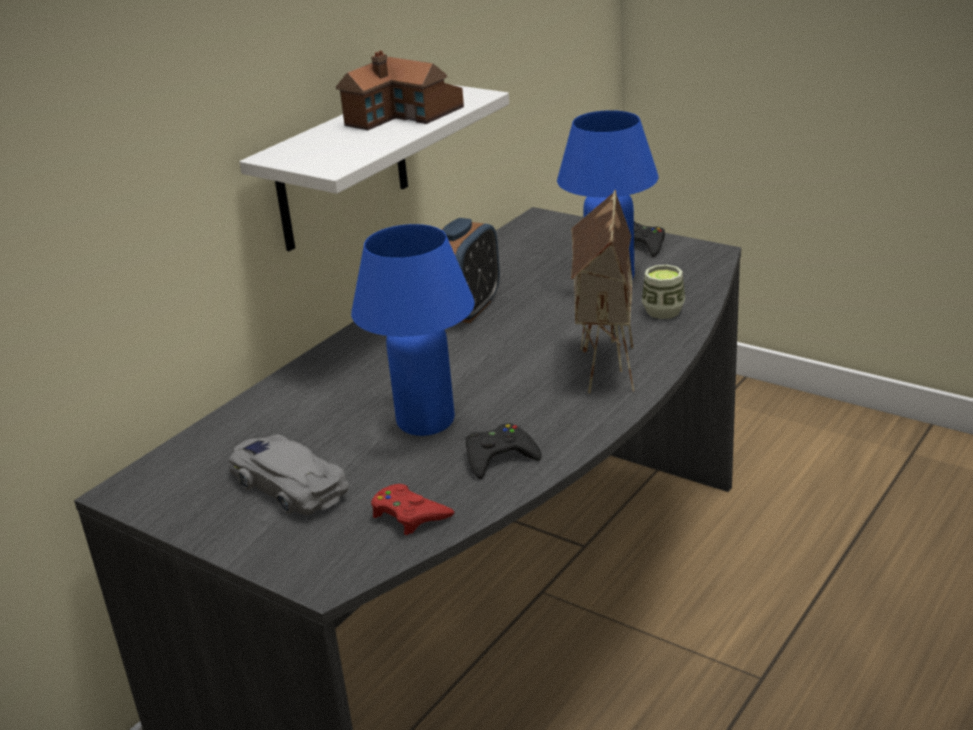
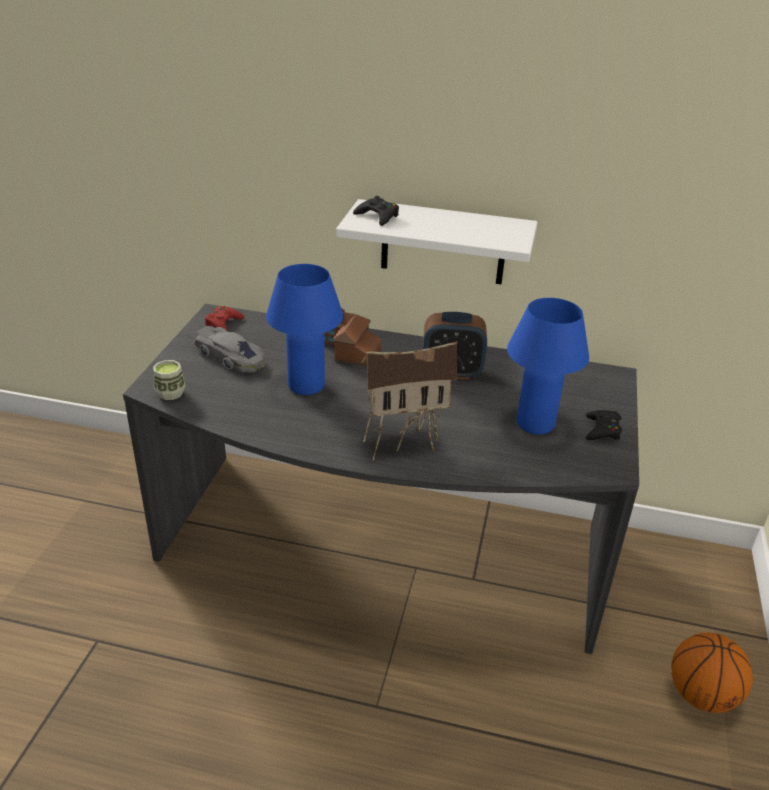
camera: 65 degrees right, 5 degrees up
grey toy car [229,434,349,515] -> grey toy car turned 105 degrees clockwise [194,326,265,373]
toy house [336,51,464,130] -> toy house moved to [324,308,382,367]
red game controller [371,484,454,535] -> red game controller moved to [205,306,245,330]
black game controller [465,423,541,479] -> black game controller moved to [353,196,399,226]
cup [642,265,685,319] -> cup moved to [153,360,186,400]
none -> basketball [672,632,753,713]

